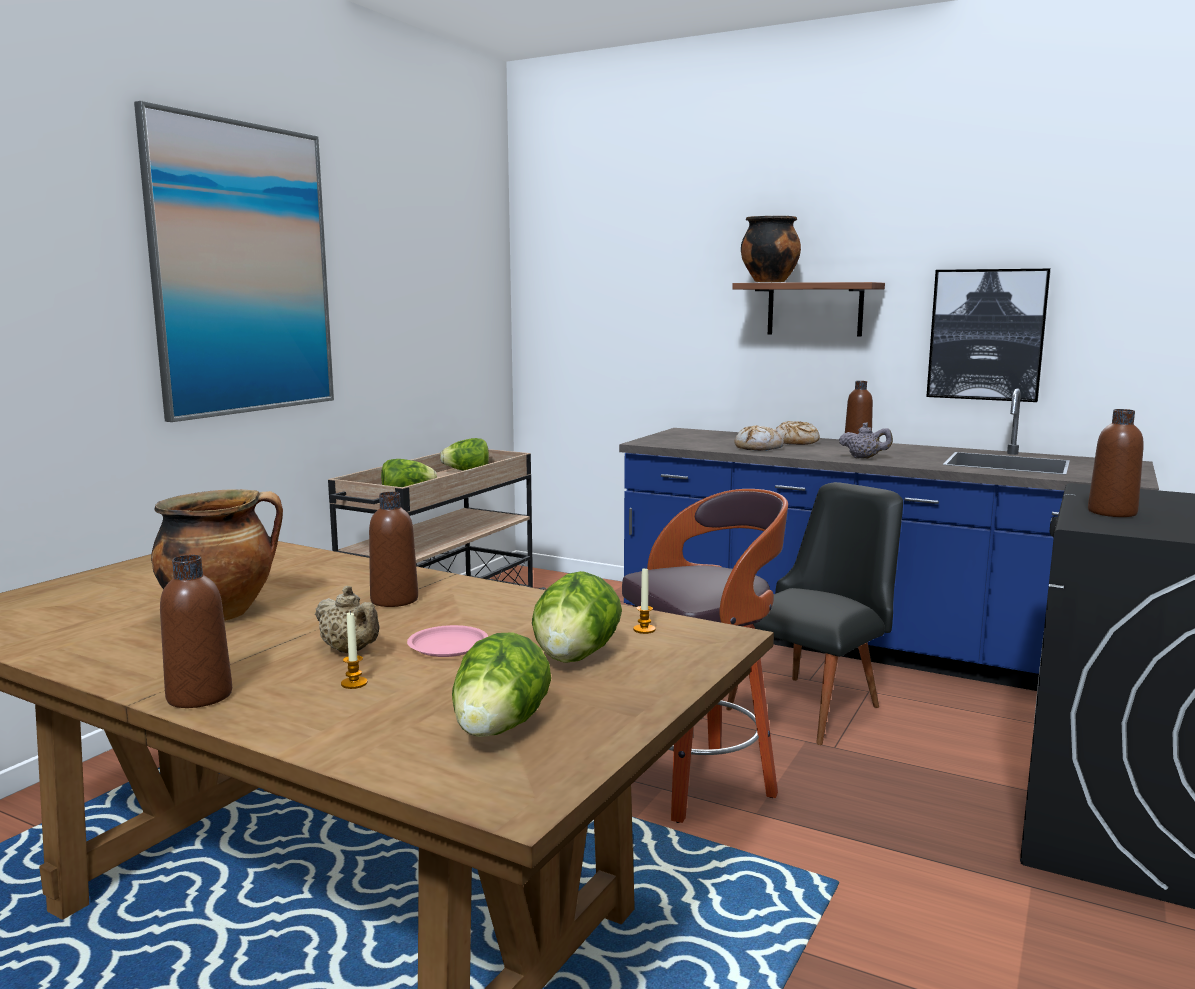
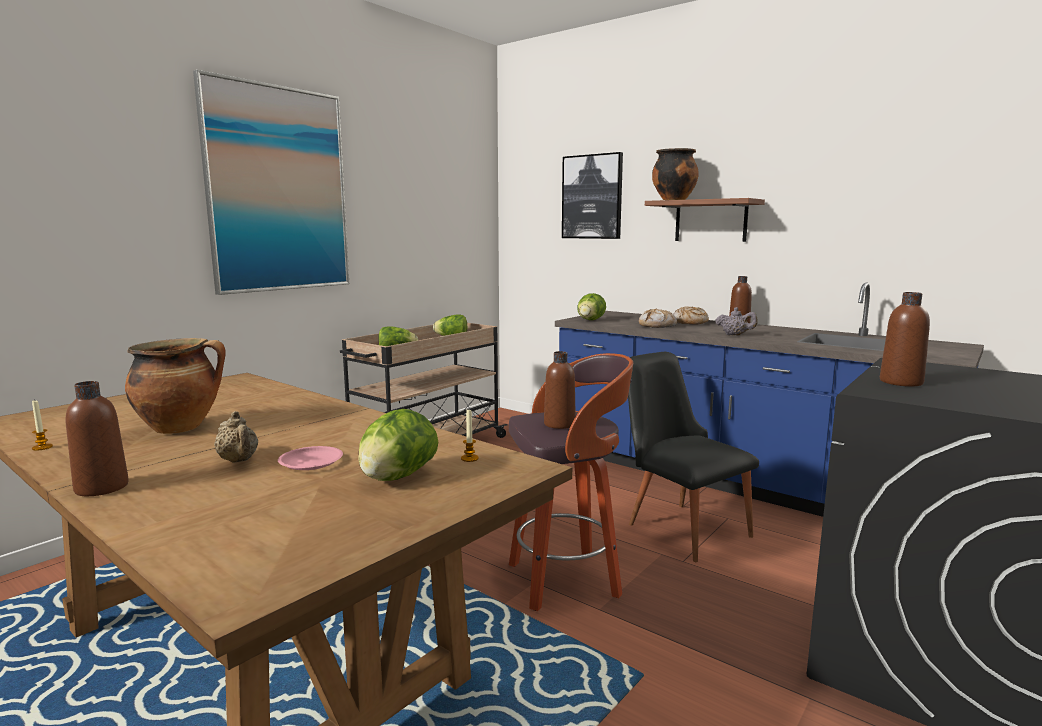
camera: 10 degrees right, 0 degrees up
candle [341,611,367,689] -> candle moved to [32,400,53,451]
brown bottle [369,492,418,607] -> brown bottle moved to [544,351,576,429]
lettuce [452,632,551,737] -> lettuce moved to [577,293,606,320]
black chair [726,482,903,745] -> black chair turned 90 degrees counterclockwise [628,352,759,562]
picture [926,269,1051,402] -> picture moved to [562,152,623,239]

